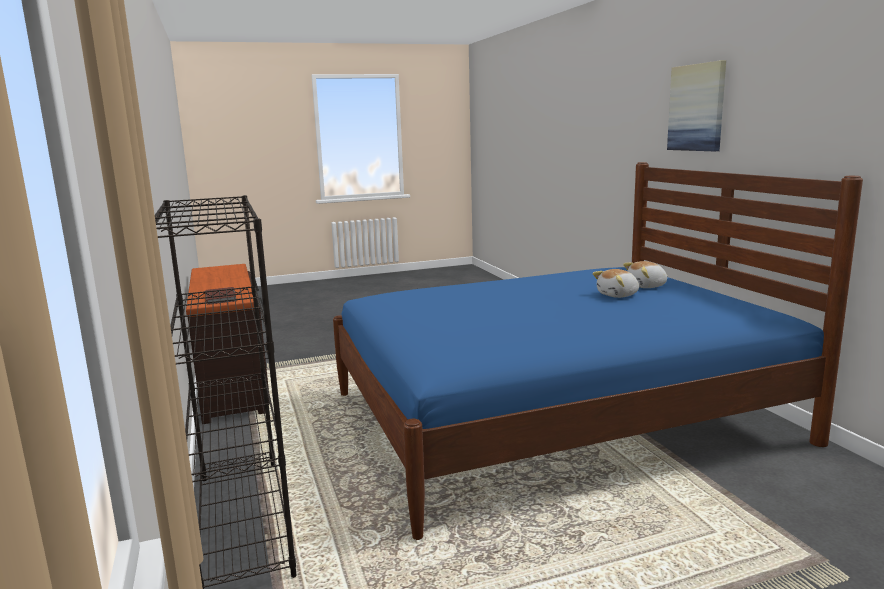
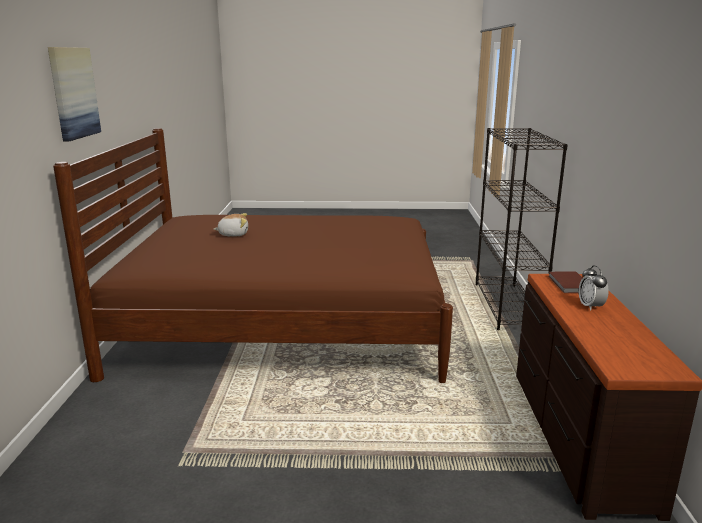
camera: 160 degrees left, 5 degrees up
blue bed [333,162,863,540] -> brown bed [53,128,453,383]
plush toy [623,261,668,288] -> none
none -> alarm clock [579,265,609,311]

